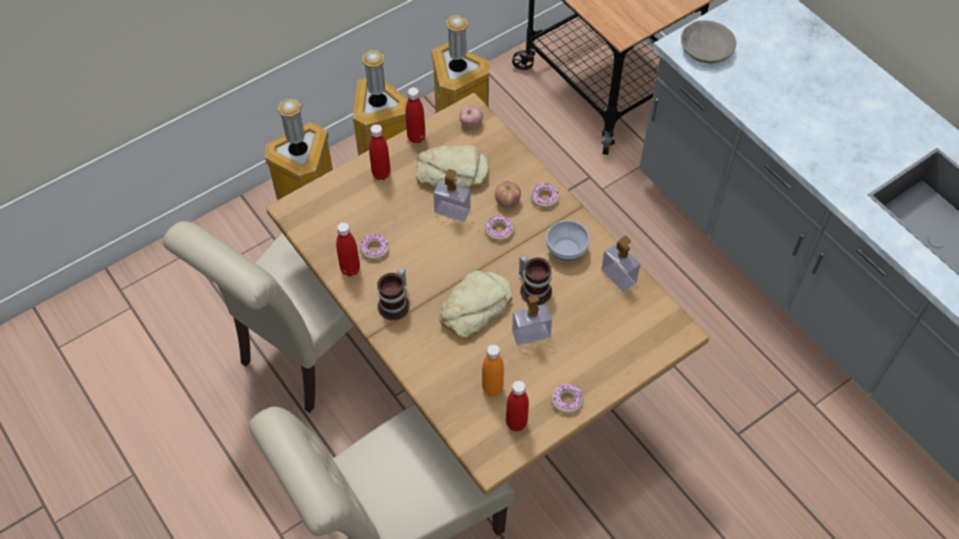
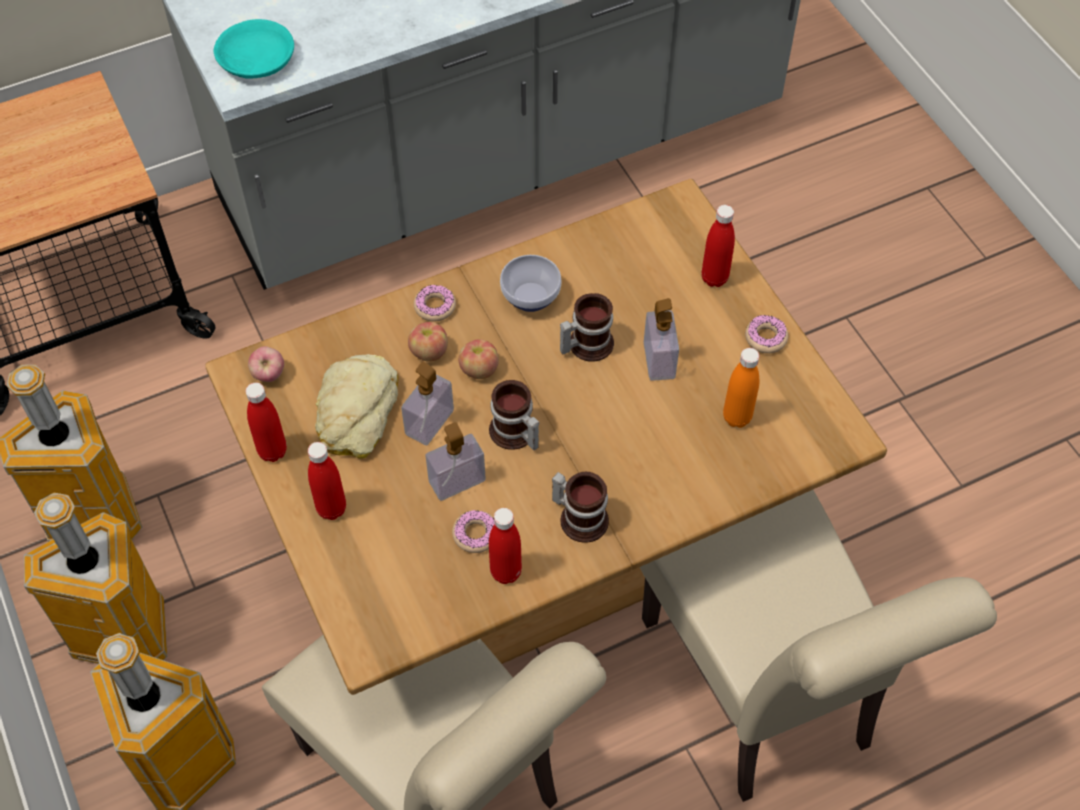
camera: 80 degrees left, 0 degrees up
bread [439,271,512,339] -> none
donut [485,215,514,241] -> apple [459,339,499,379]
red bottle [506,380,529,431] -> red bottle moved to [702,205,735,287]
soap dispenser [601,235,640,292] -> soap dispenser moved to [425,422,486,501]
grey bowl [681,20,736,64] -> turquoise bowl [214,19,294,79]
none -> mug [489,380,539,450]

